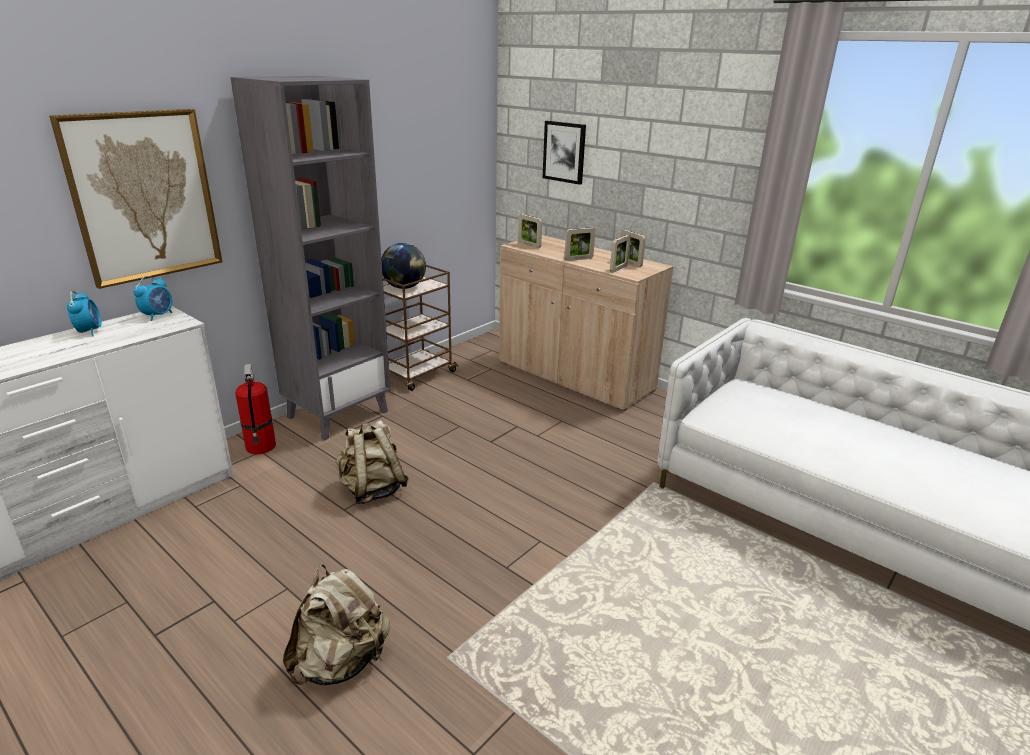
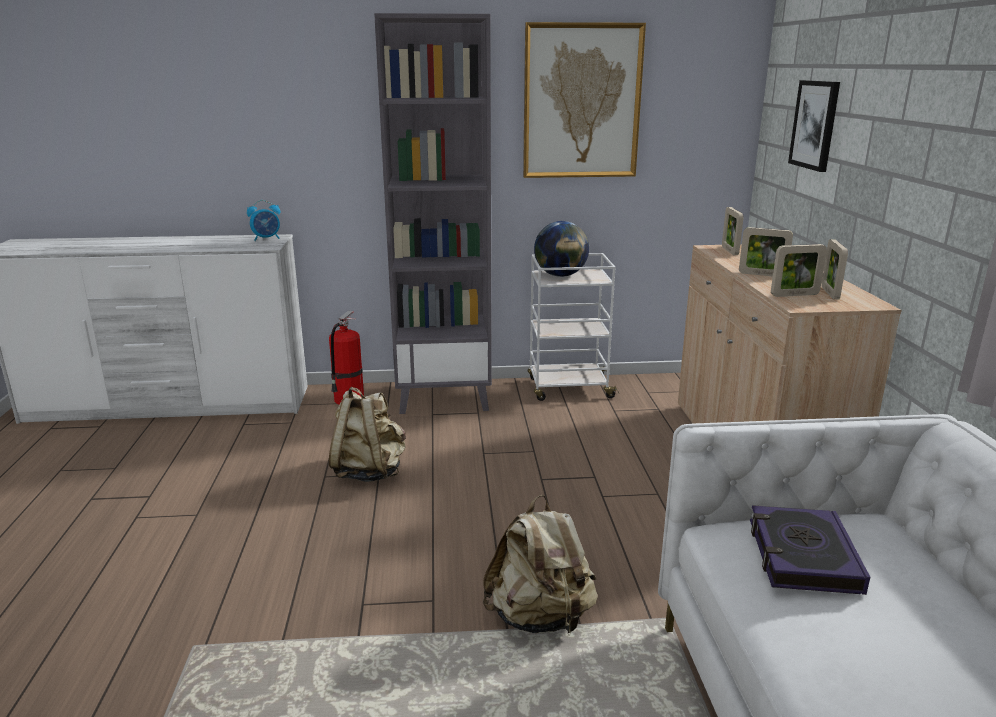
camera: 45 degrees right, 5 degrees down
picture [49,109,222,289] -> picture moved to [523,22,646,178]
alarm clock [67,291,102,336] -> none
beige backpack [283,564,390,685] -> beige backpack moved to [483,495,598,633]
brown cart [383,265,459,391] -> white cart [528,253,619,401]
none -> book [750,506,870,595]

